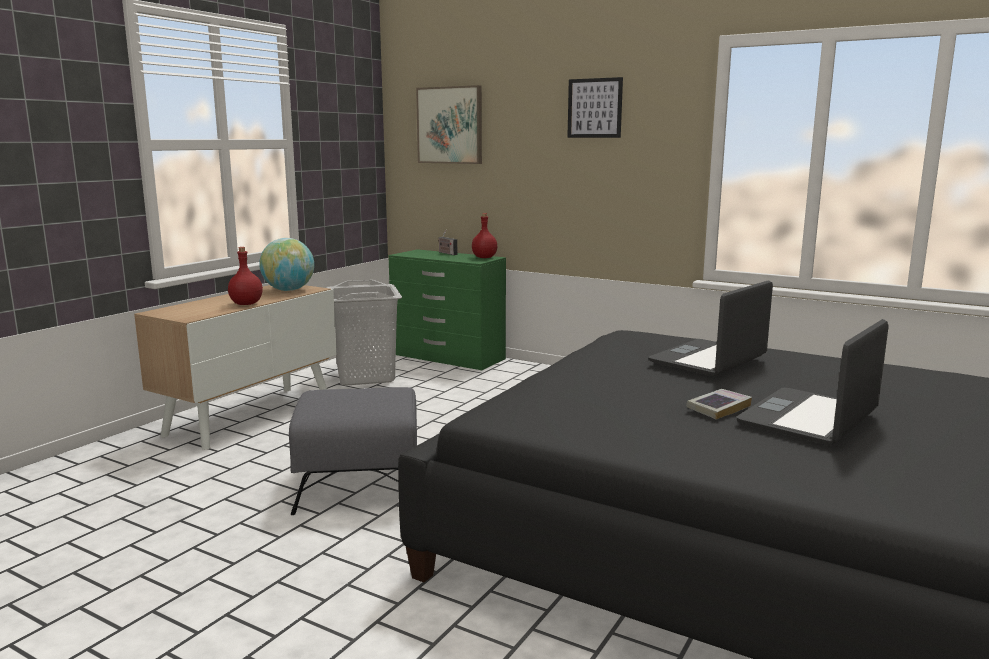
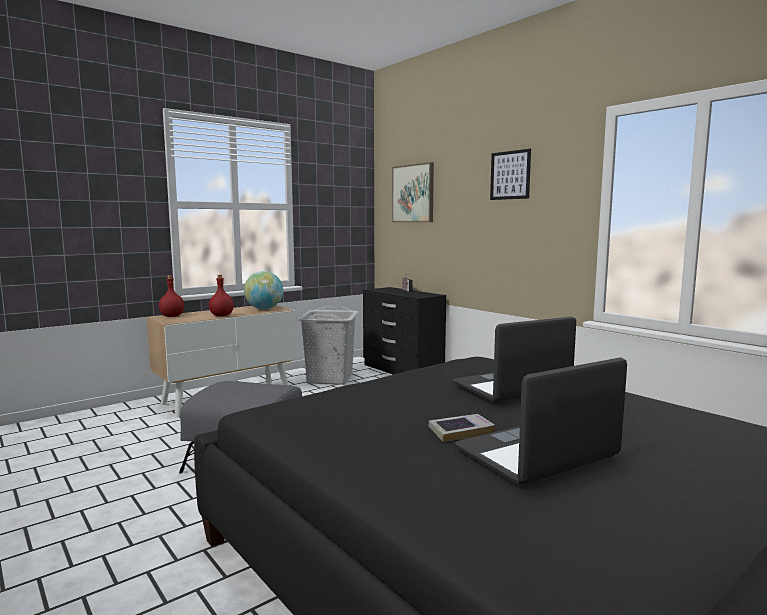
camera: 20 degrees right, 5 degrees down
green dresser [388,249,506,370] -> black dresser [363,287,446,375]
red bottle [472,213,497,258] -> red bottle moved to [159,275,184,317]

